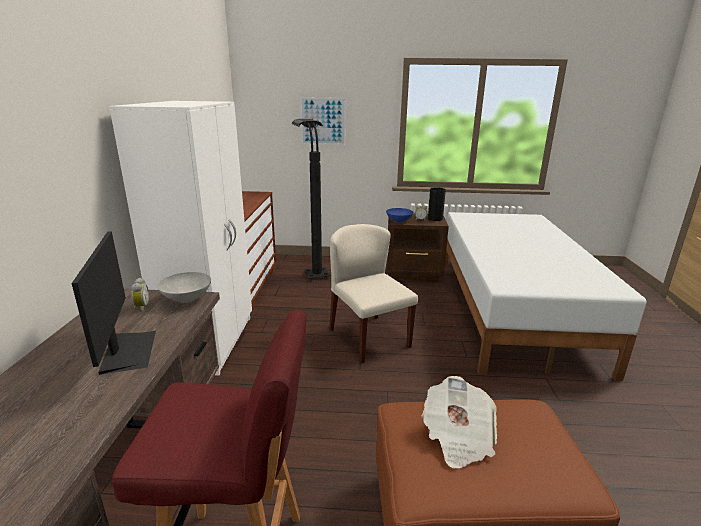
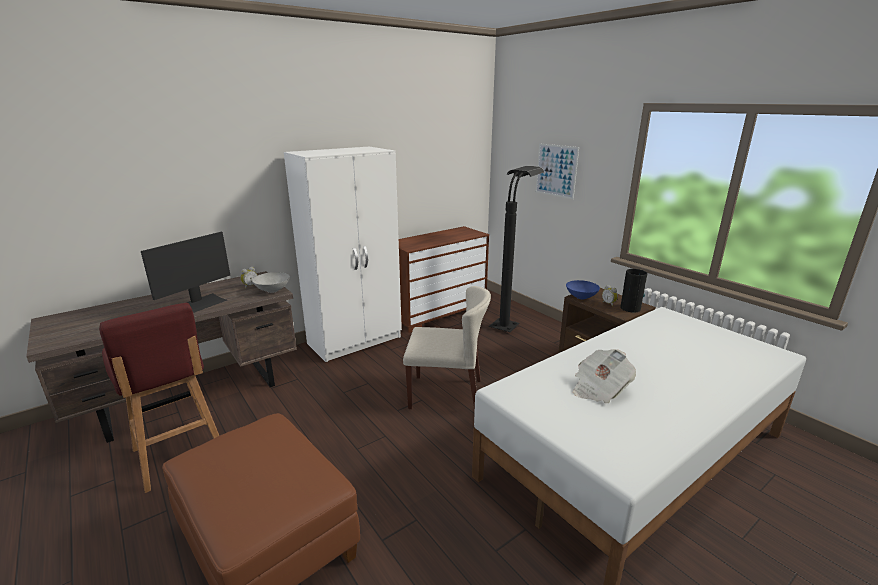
camera: 50 degrees right, 0 degrees up
beige chair [329,224,418,363] -> beige chair turned 75 degrees clockwise [403,286,491,410]
newspaper [422,376,497,469] -> newspaper moved to [573,349,636,403]

